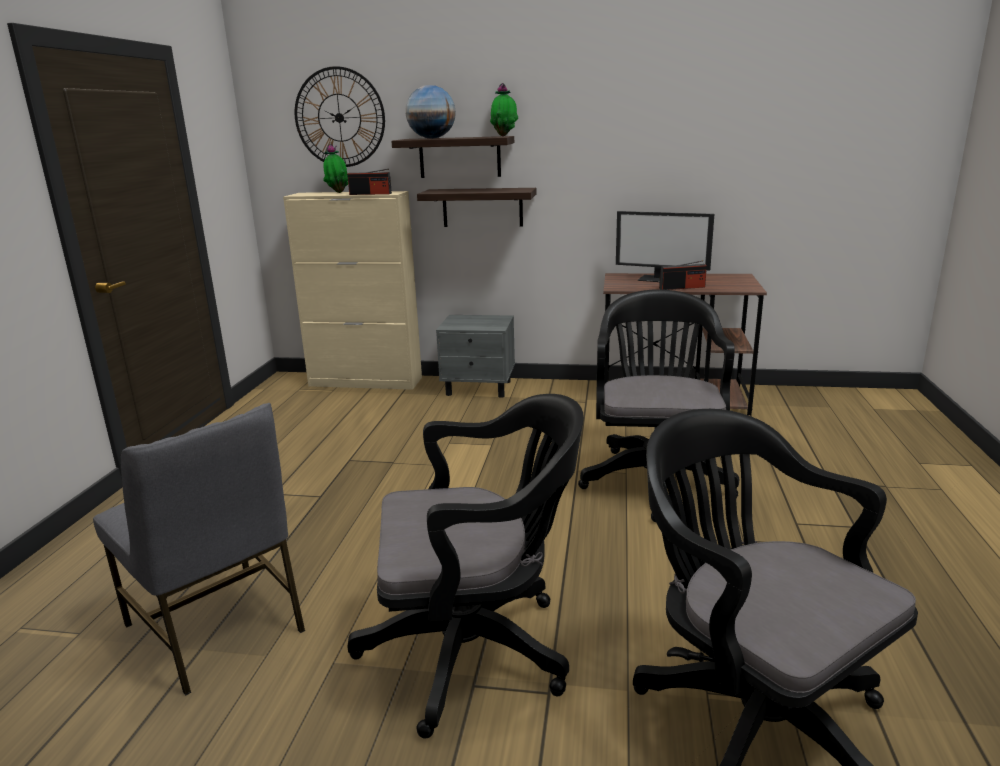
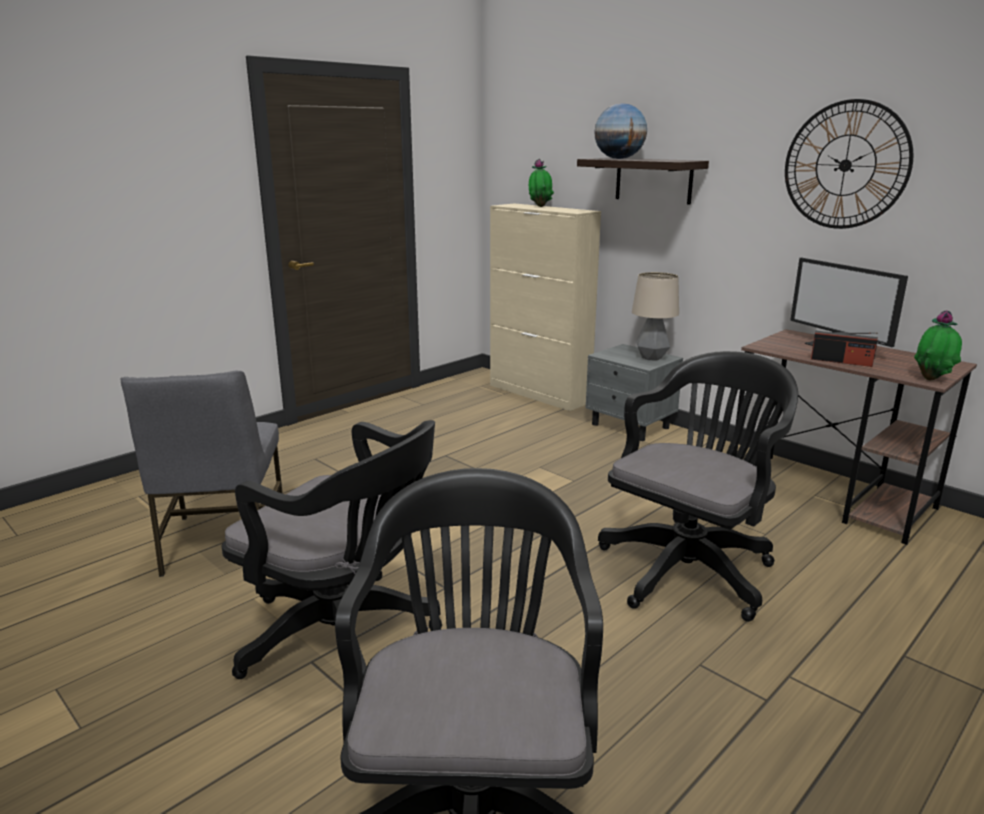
camera: 35 degrees right, 0 degrees up
wall clock [295,66,385,167] -> wall clock moved to [785,99,913,229]
radio [347,169,392,195] -> none
shelf [417,188,537,227] -> none
potted plant [490,83,518,136] -> potted plant moved to [914,310,962,380]
none -> table lamp [632,272,679,360]

